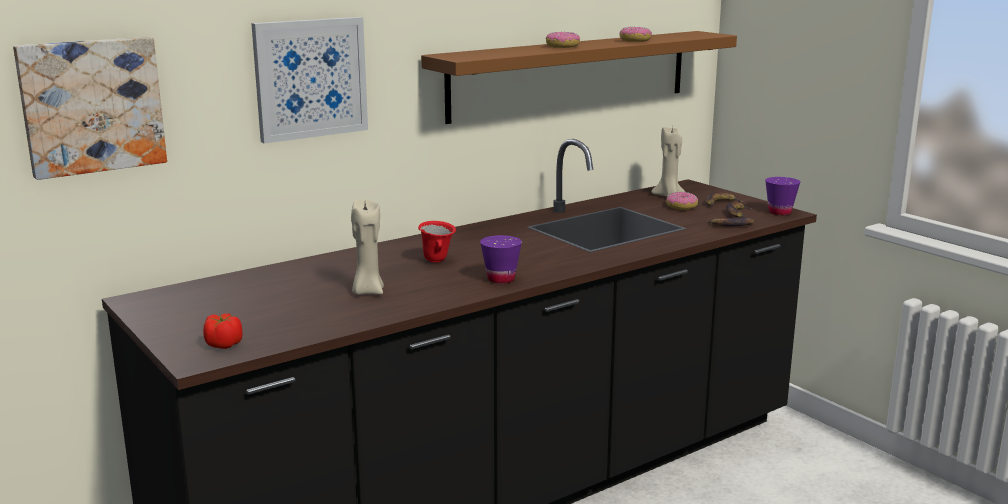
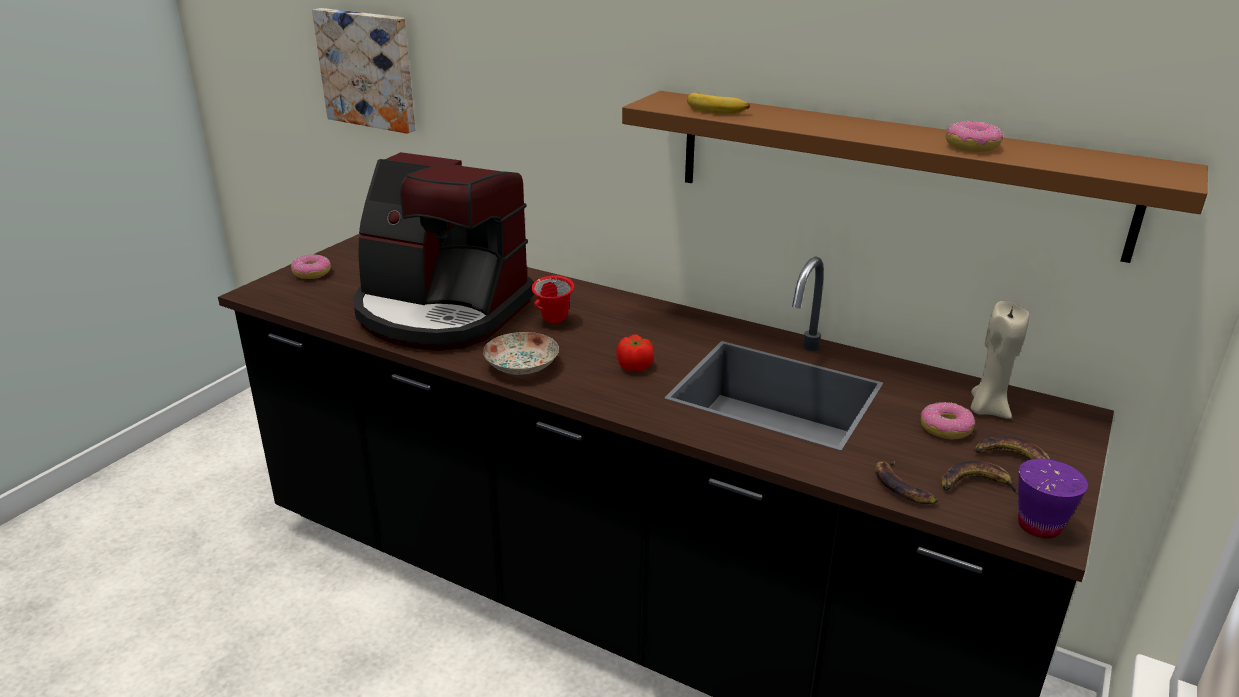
camera: 65 degrees right, 10 degrees up
tomato [203,314,242,349] -> tomato moved to [616,335,654,371]
picture [251,17,368,144] -> none
beige candle [351,199,384,295] -> coffee machine [353,152,535,351]
purple cup [480,235,522,284] -> plate [483,332,559,375]
donut [546,32,580,48] -> donut moved to [291,254,331,279]
none -> banana [687,93,750,114]

